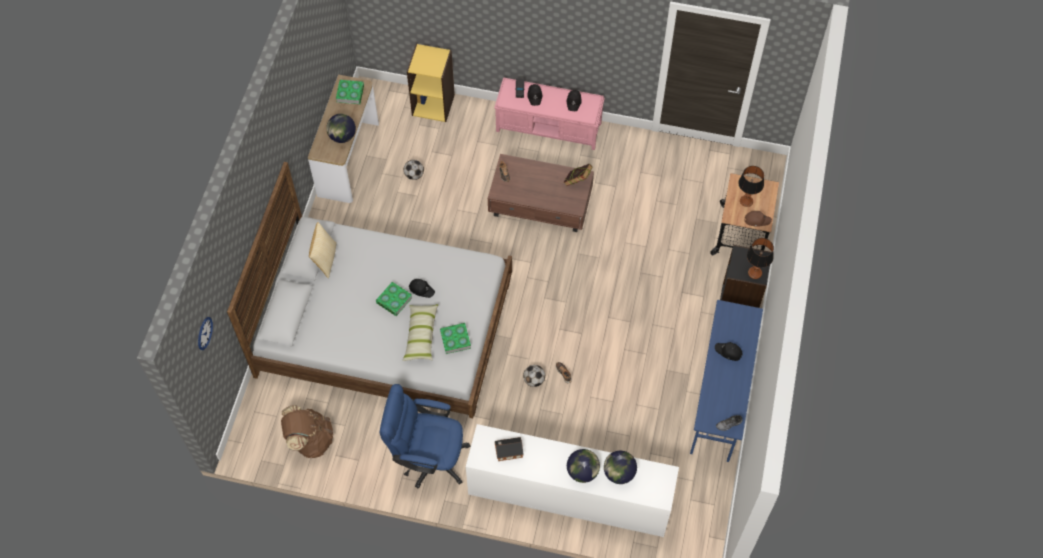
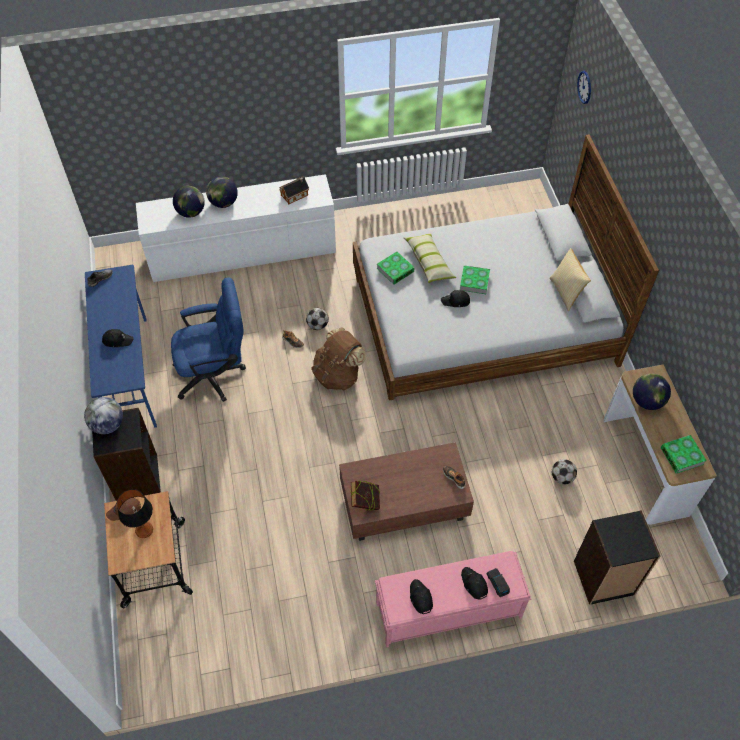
camera: 155 degrees right, 5 degrees down
brown backpack [281,405,333,458] -> brown backpack moved to [311,327,367,390]
blue office chair [380,384,471,489] -> blue office chair moved to [171,278,246,402]
yellow bookcase [407,44,455,122] -> black bookcase [574,510,661,605]
table lamp [747,238,774,279] -> globe [84,397,123,434]

